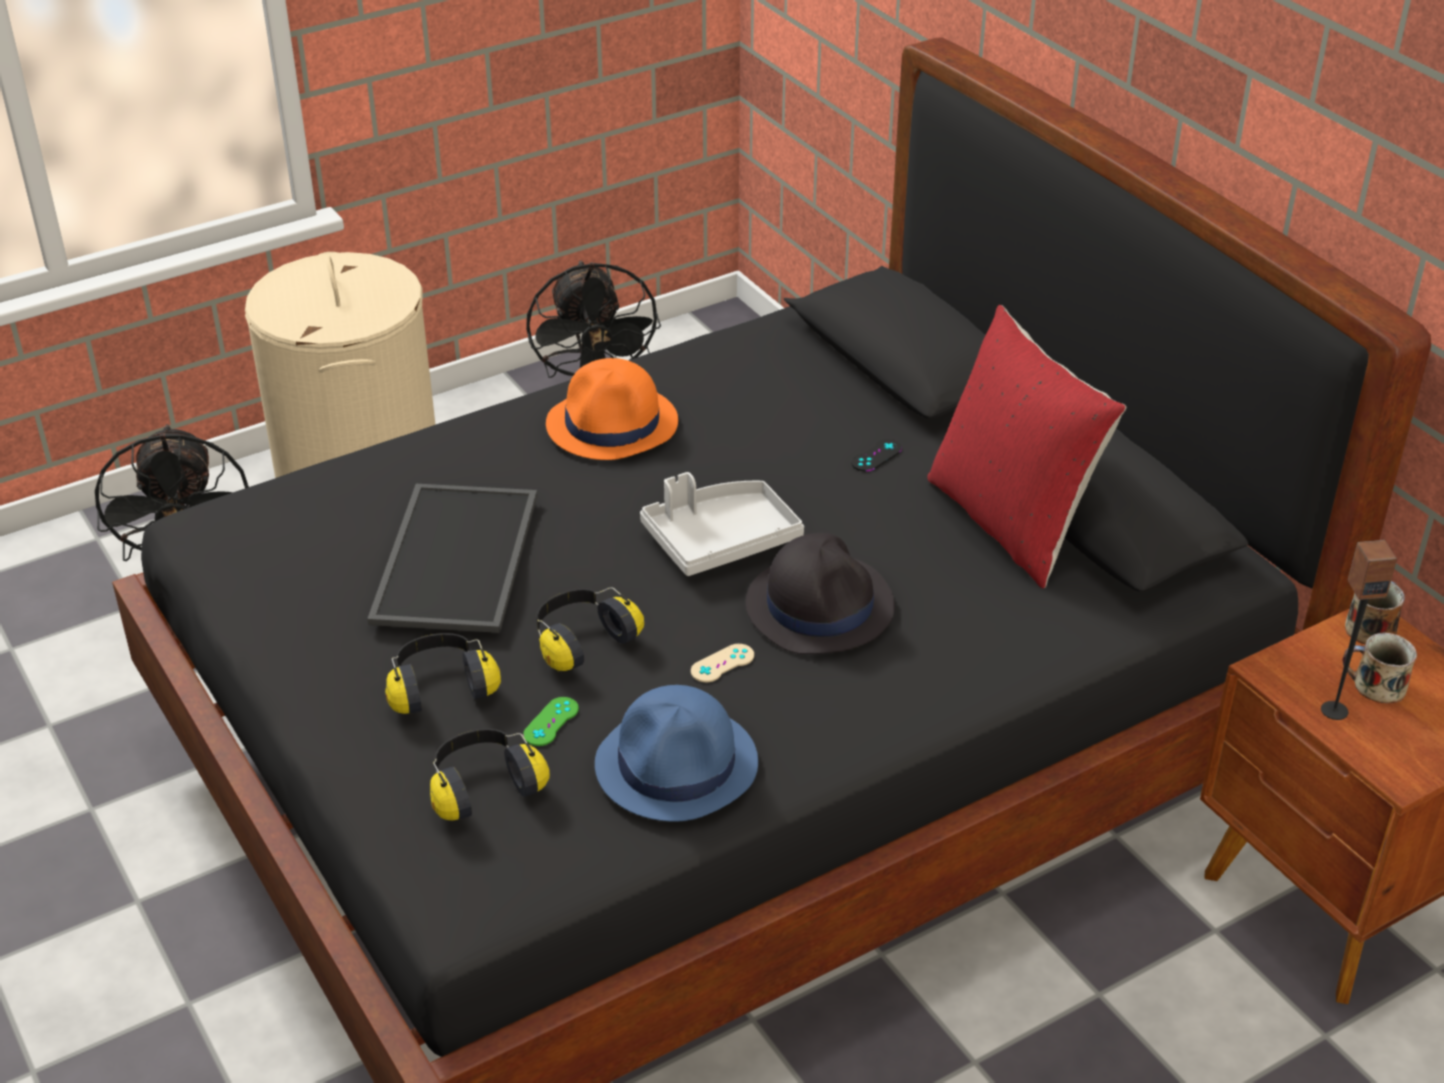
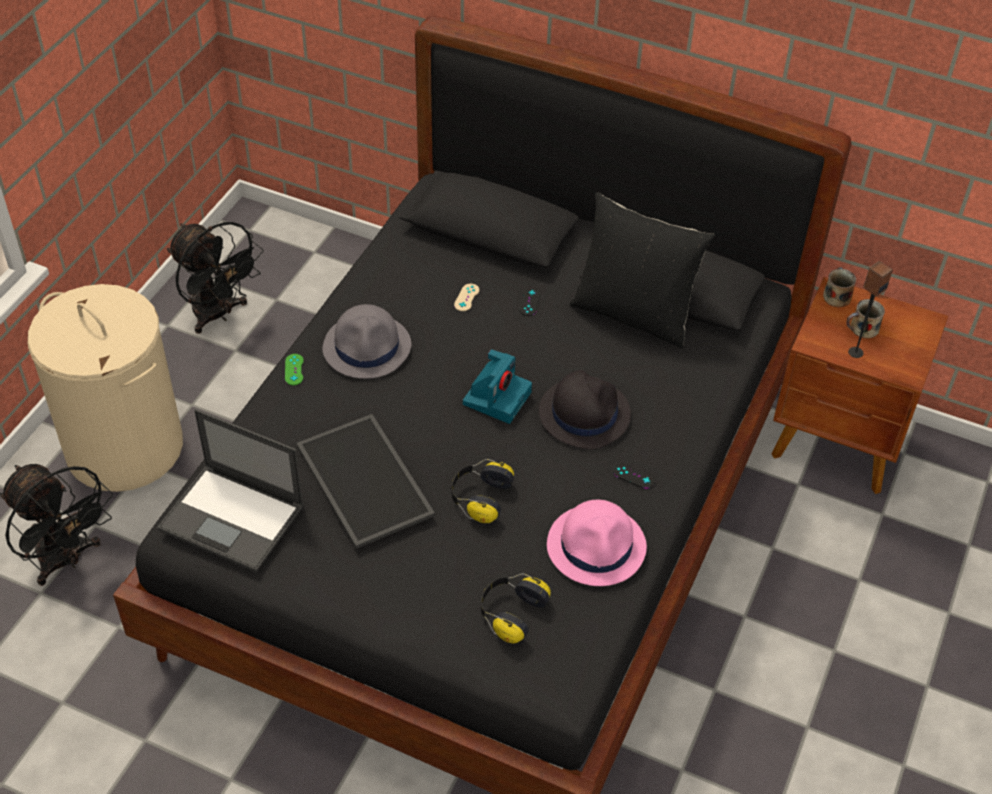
camera: 35 degrees left, 10 degrees up
headphones [385,633,501,714] -> none
green game controller [523,697,579,746] -> green game controller moved to [285,354,304,385]
orange hat [546,358,678,460] -> grey hat [322,304,411,379]
blue hat [595,685,758,821] -> pink hat [547,499,647,586]
grey tray [640,472,804,576] -> camera [463,349,532,424]
beige game controller [691,644,754,682] -> beige game controller moved to [454,284,479,311]
red pillow [927,305,1126,588] -> black pillow [570,193,714,348]
none -> laptop [157,409,304,572]
none -> black game controller [613,463,655,489]

